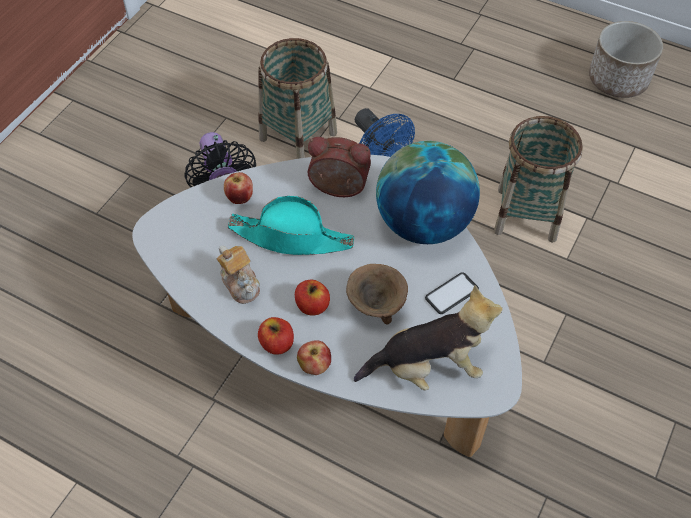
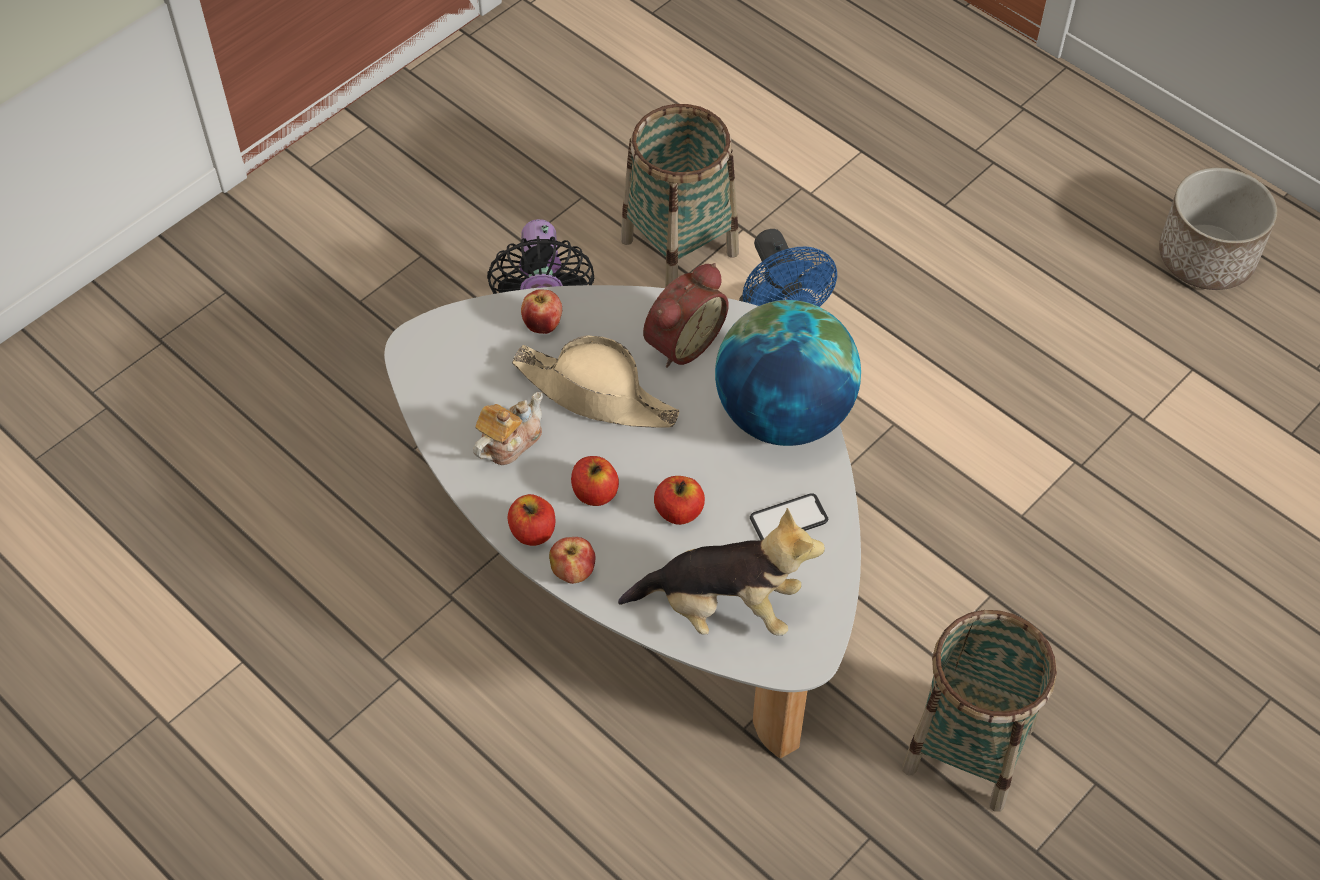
camera: 15 degrees right, 0 degrees up
teapot [216,245,260,304] -> teapot turned 120 degrees counterclockwise [473,392,543,465]
turquoise hat [228,196,354,255] -> beige hat [512,335,679,428]
alarm clock [308,137,371,197] -> alarm clock turned 105 degrees clockwise [643,263,729,368]
brown bowl [346,264,408,325] -> apple [654,476,705,525]
basket [494,116,583,243] -> basket moved to [902,610,1057,812]

